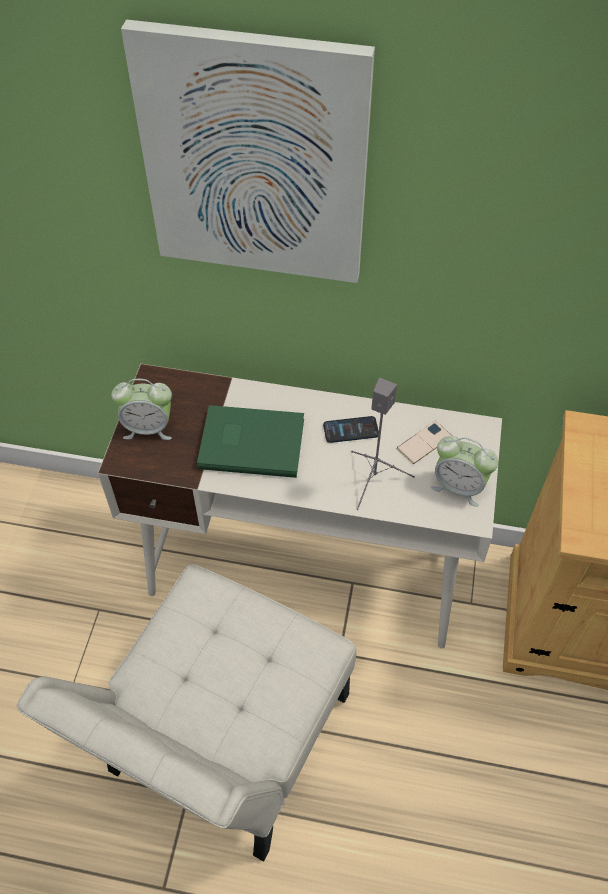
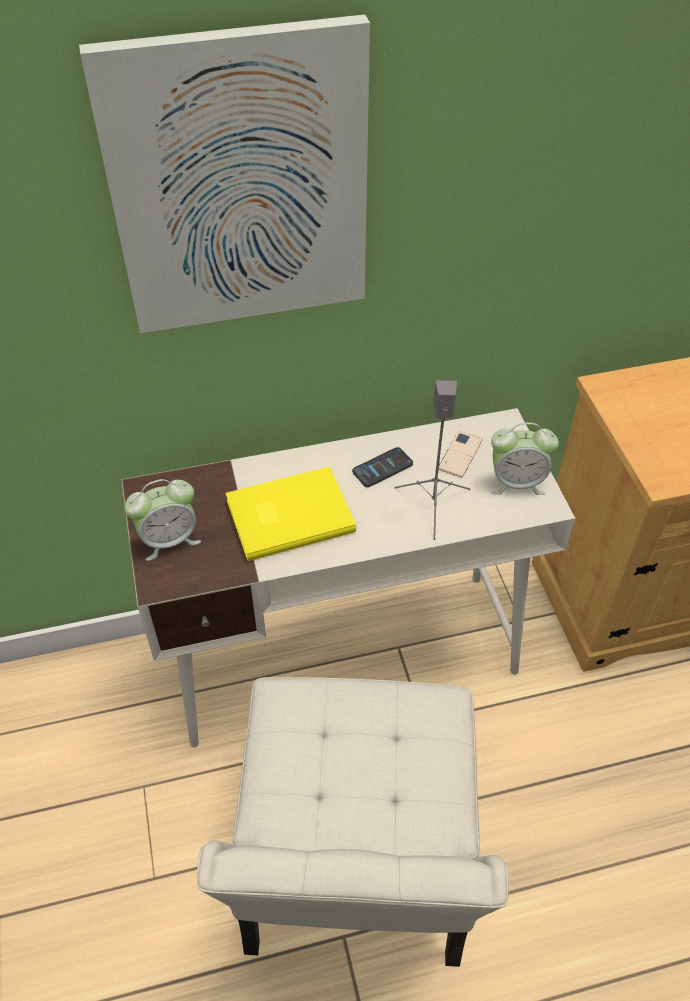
camera: 25 degrees left, 5 degrees down
green book [197,405,304,478] -> yellow book [226,466,356,561]

